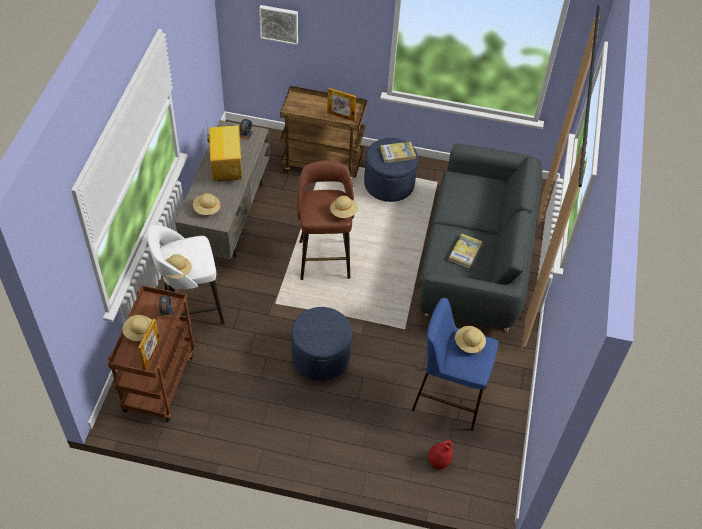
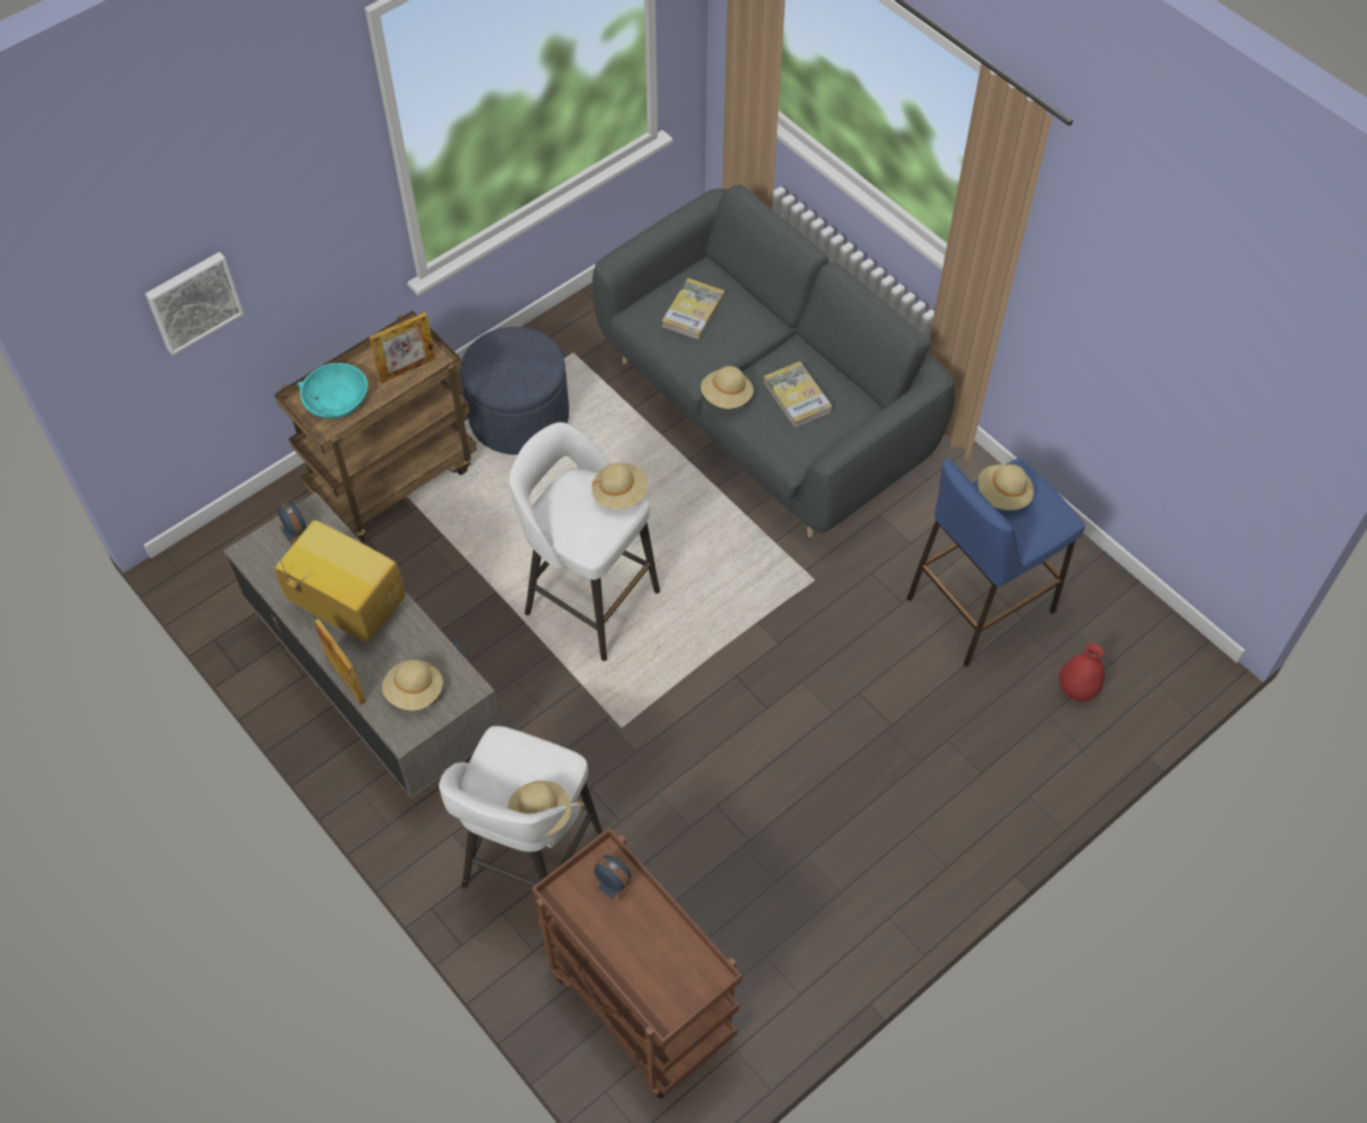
camera: 50 degrees left, 5 degrees up
beige hat [123,315,152,341] -> beige hat moved to [701,366,754,409]
picture frame [138,319,160,370] -> picture frame moved to [314,619,365,705]
blue ottoman [291,307,352,381] -> none
brown stool [297,160,354,280] -> white stool [509,422,660,661]
book [380,141,416,163] -> book moved to [662,278,725,340]
none -> turquoise bowl [297,363,368,419]

